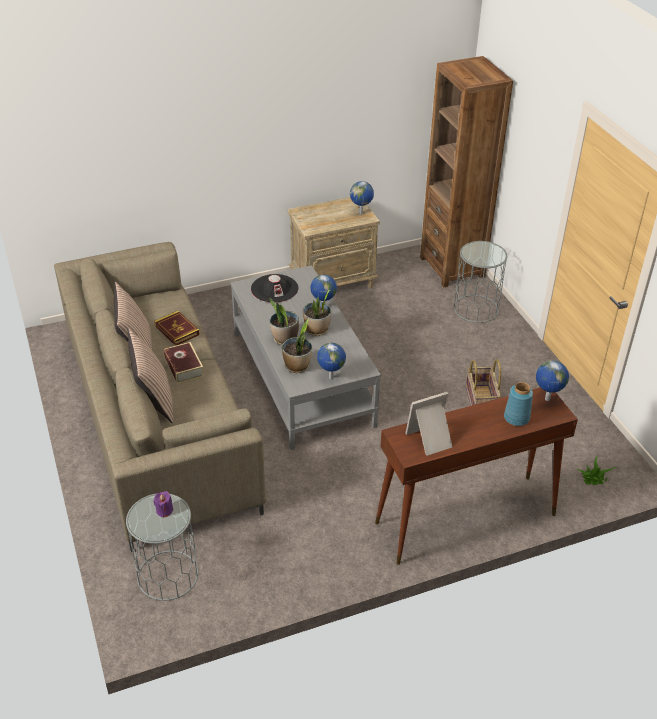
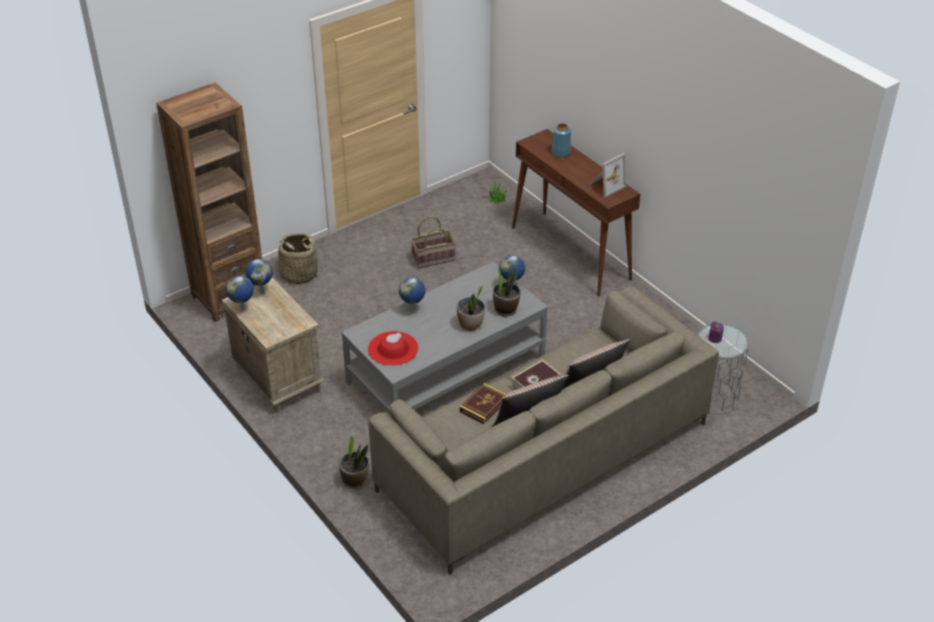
camera: 105 degrees left, 0 degrees up
black hat [251,274,298,303] -> red hat [368,331,419,366]
potted plant [303,290,331,336] -> potted plant moved to [339,432,369,488]
picture frame [405,392,452,456] -> picture frame turned 90 degrees counterclockwise [589,153,626,197]
grey side table [454,241,507,323] -> basket [271,233,322,284]
globe [536,360,569,401] -> globe moved to [226,276,254,311]

